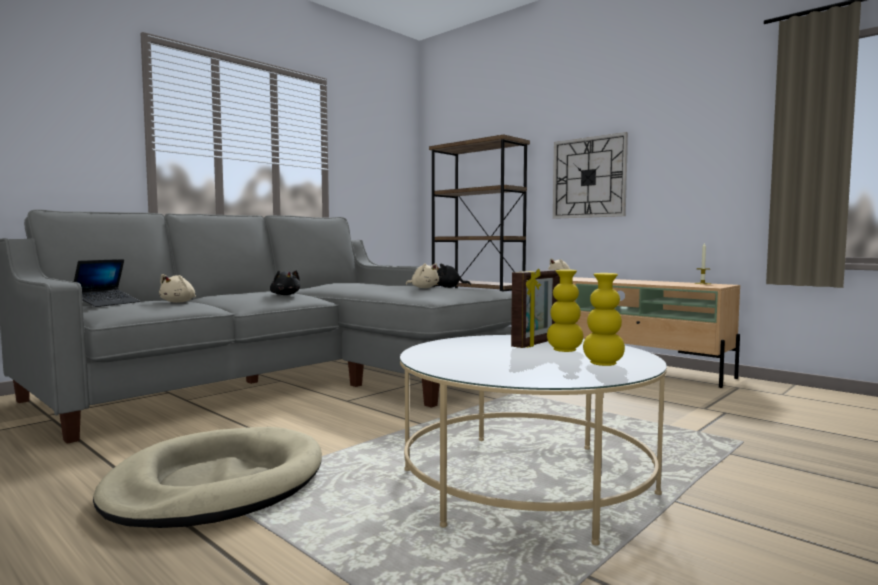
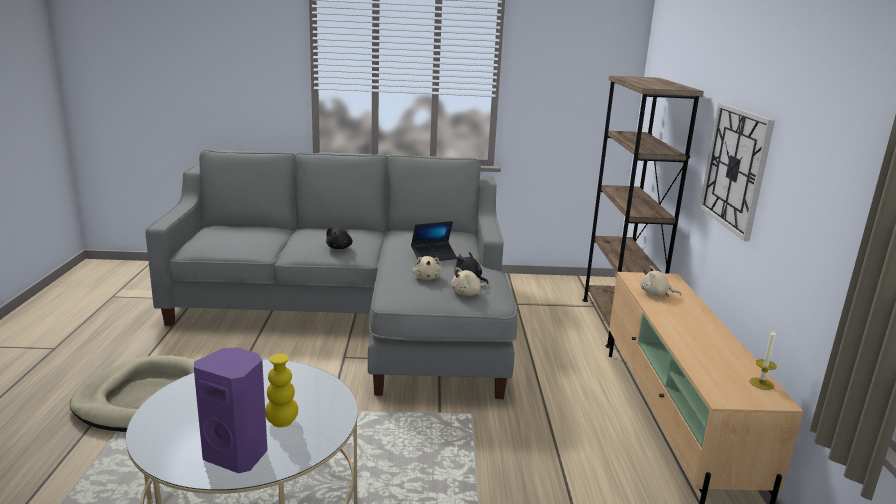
camera: 45 degrees right, 15 degrees up
laptop [74,259,140,307] -> laptop moved to [411,221,457,261]
beige plush toy [159,274,196,303] -> beige plush toy moved to [451,267,488,296]
picture frame [511,268,560,348] -> none
yellow vase [583,273,625,366] -> purple speaker [194,347,268,474]

